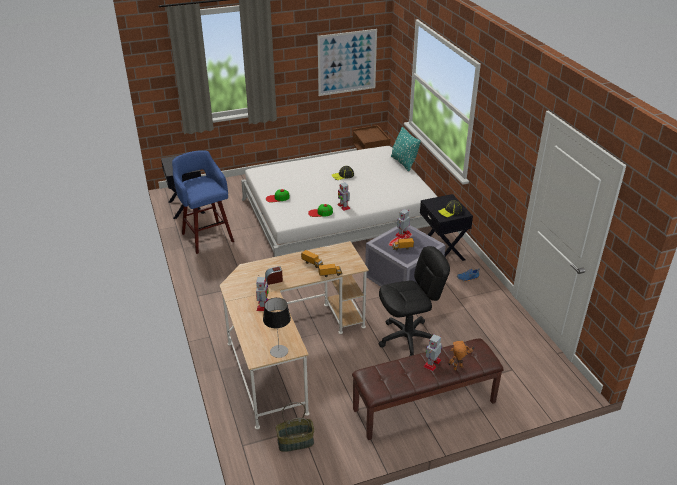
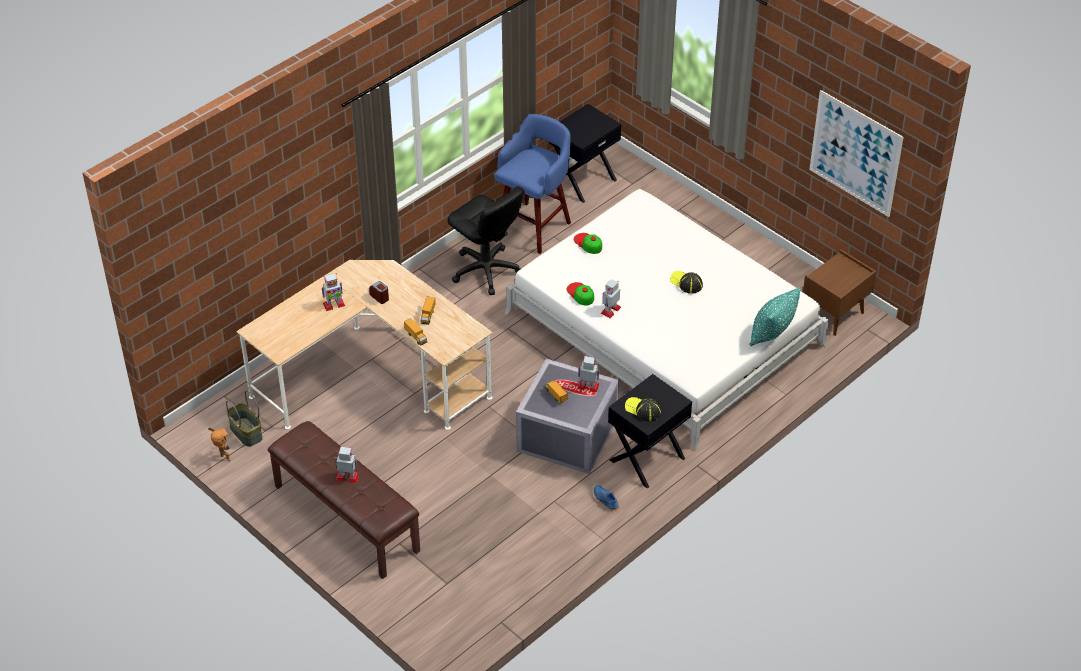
camera: 65 degrees right, 10 degrees up
table lamp [263,298,291,358] -> none
black office chair [379,246,450,356] -> black office chair moved to [448,186,525,295]
toy robot [449,341,475,370] -> toy robot moved to [208,427,230,461]

